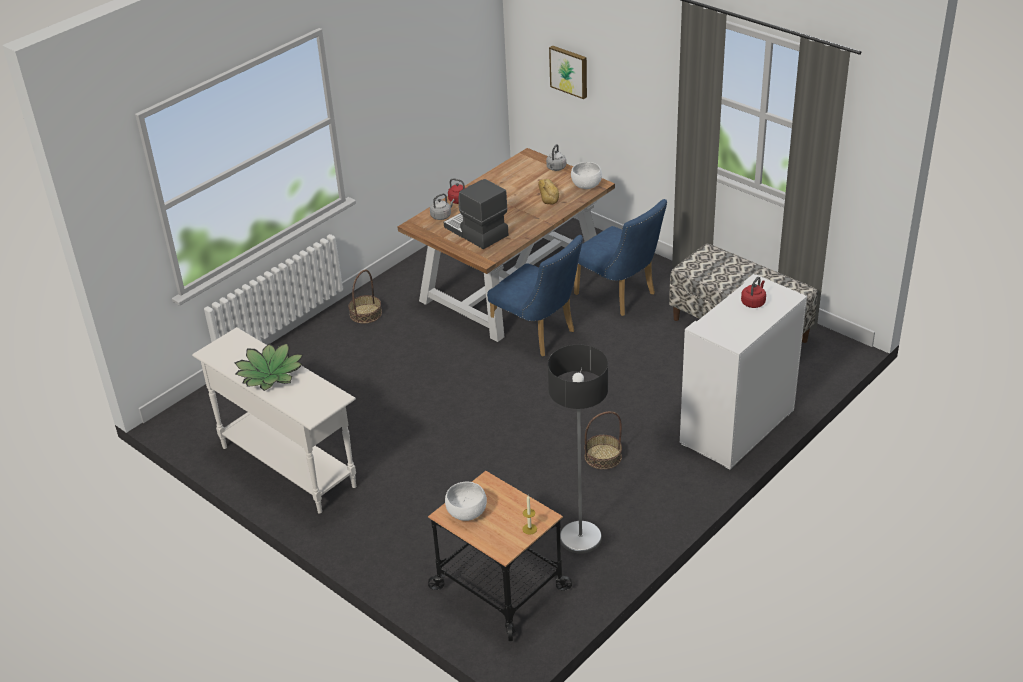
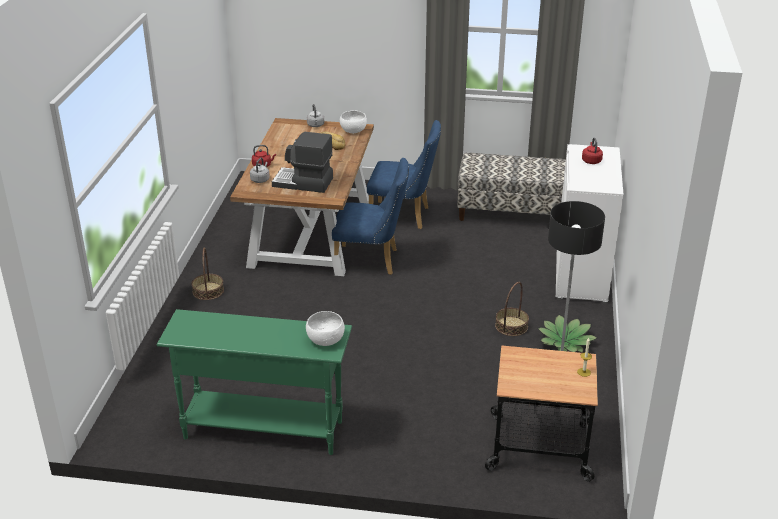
camera: 35 degrees left, 5 degrees down
white console table [192,327,356,514] -> green console table [157,309,352,455]
potted plant [234,343,304,391] -> potted plant moved to [537,314,598,352]
white bowl [445,482,487,521] -> white bowl moved to [306,311,345,346]
picture [549,46,587,99] -> none

